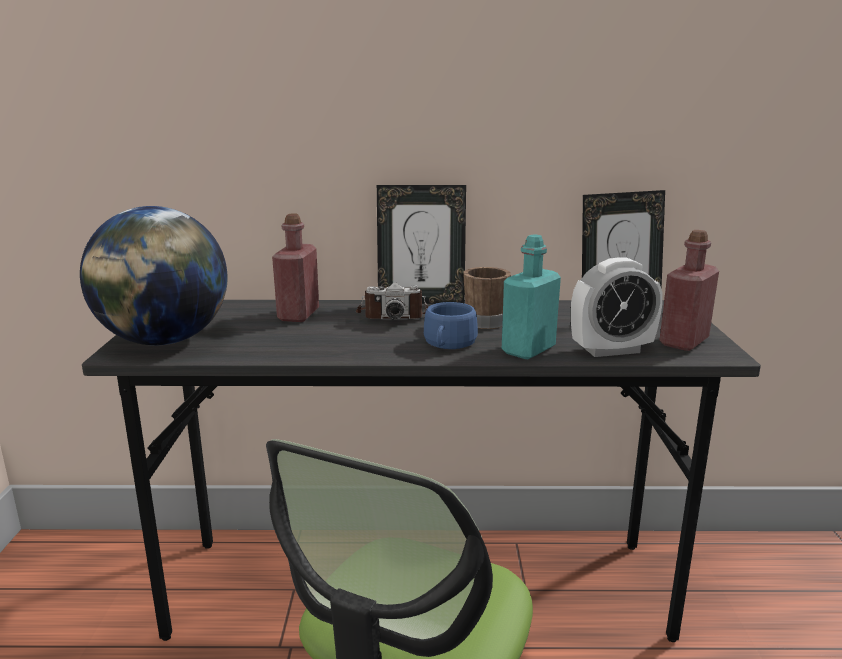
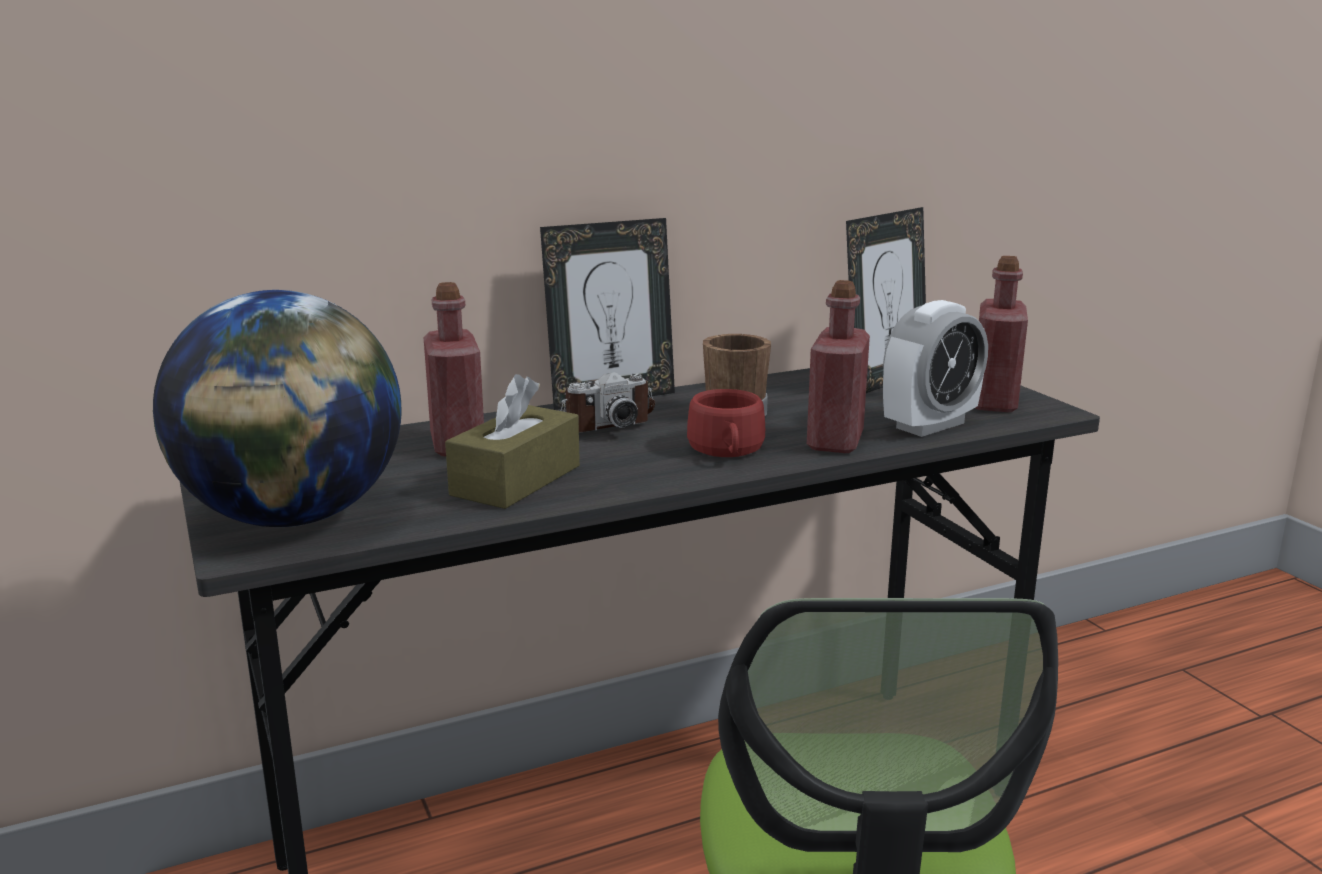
camera: 25 degrees left, 0 degrees up
blue cup [424,302,478,349] -> red cup [687,389,765,457]
turquoise bottle [502,234,561,359] -> red bottle [807,280,870,453]
none -> brown tissue box [445,374,580,509]

